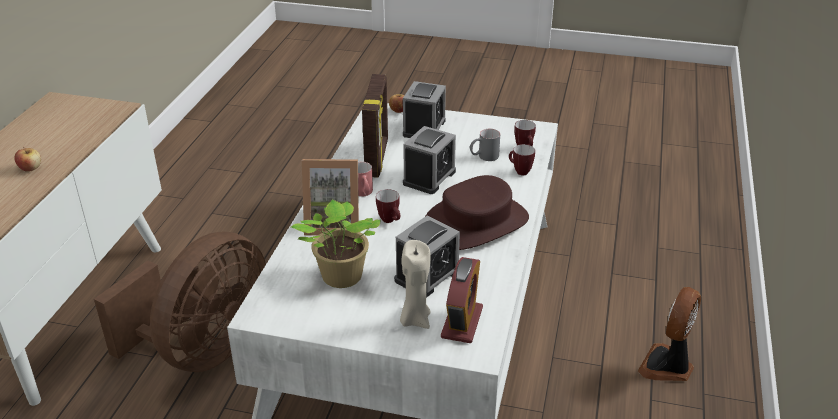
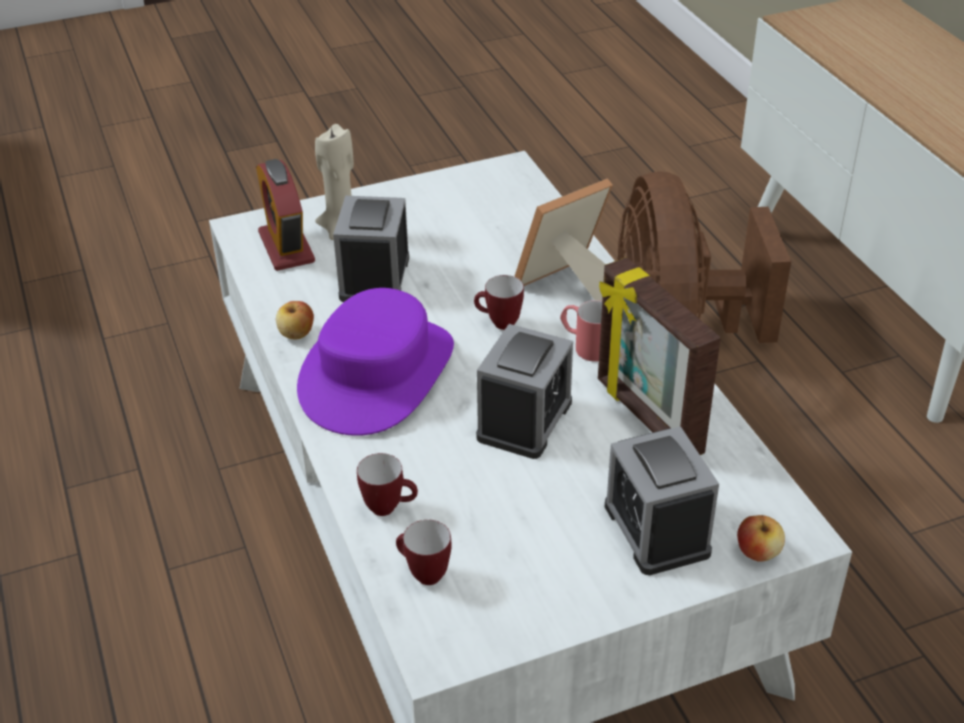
camera: 145 degrees right, 5 degrees up
apple [14,148,41,171] -> apple moved to [276,301,314,339]
potted plant [291,200,381,288] -> none
alarm clock [403,126,456,194] -> alarm clock turned 150 degrees counterclockwise [476,324,573,459]
brown hat [426,175,529,250] -> purple hat [297,288,454,436]
grey mug [470,129,500,161] -> none
fan [638,287,701,381] -> none

